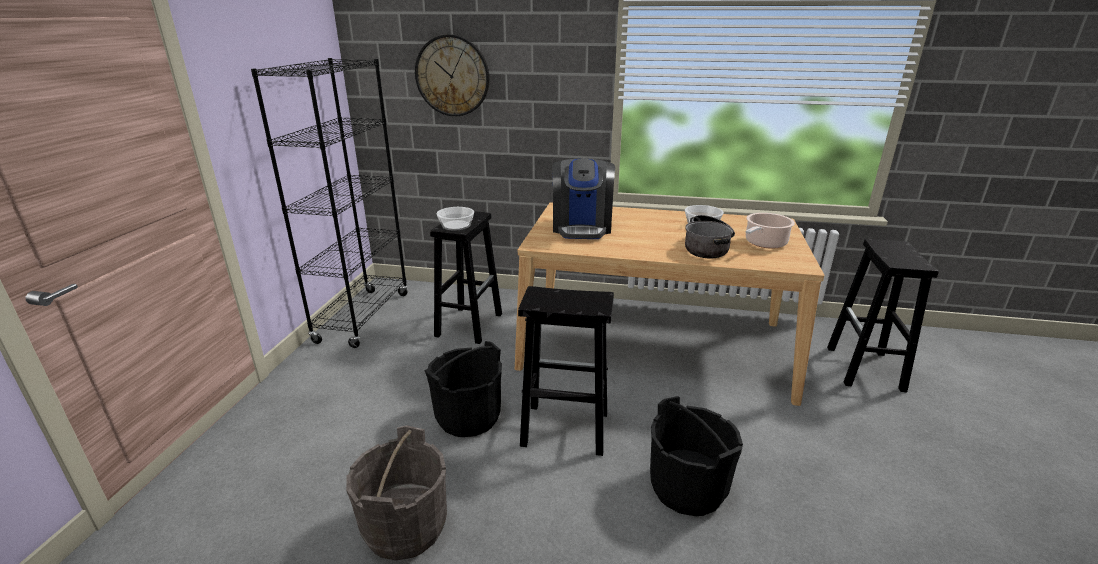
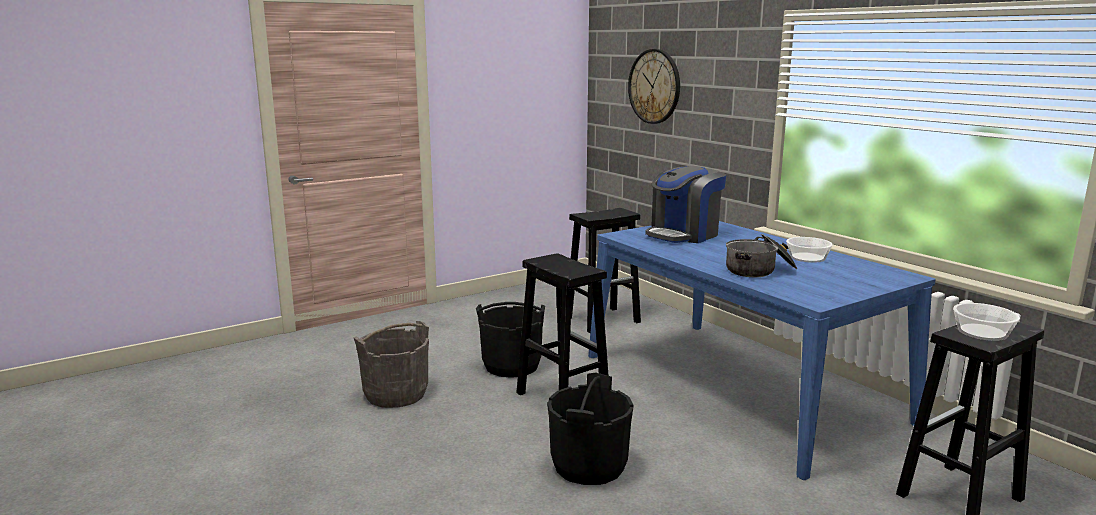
camera: 45 degrees right, 10 degrees down
black bookcase [251,58,408,348] -> none
bowl [436,207,474,230] -> bowl moved to [953,303,1020,341]
beige dining table [515,203,825,406] -> blue dining table [588,221,936,480]
cooking pot [745,213,795,249] -> none

